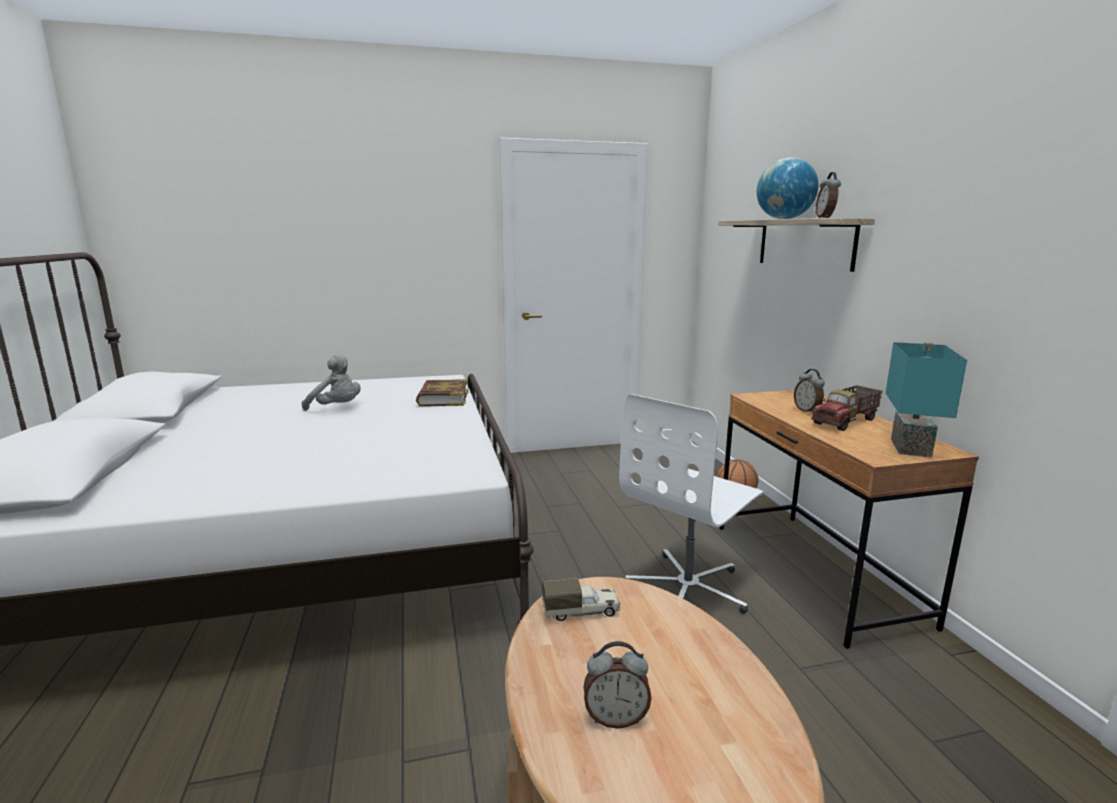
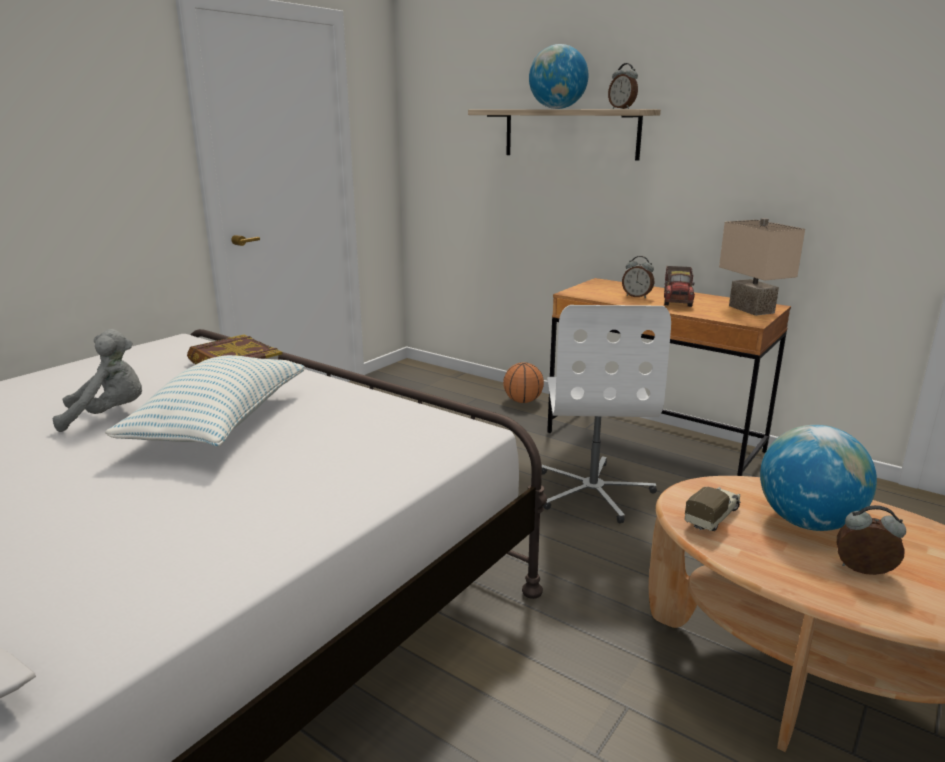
camera: 40 degrees left, 5 degrees up
alarm clock [584,641,652,729] -> alarm clock turned 120 degrees counterclockwise [837,505,906,575]
turquoise table lamp [885,342,967,458] -> beige table lamp [719,218,805,316]
none -> pillow [105,355,304,447]
none -> globe [760,425,877,531]

